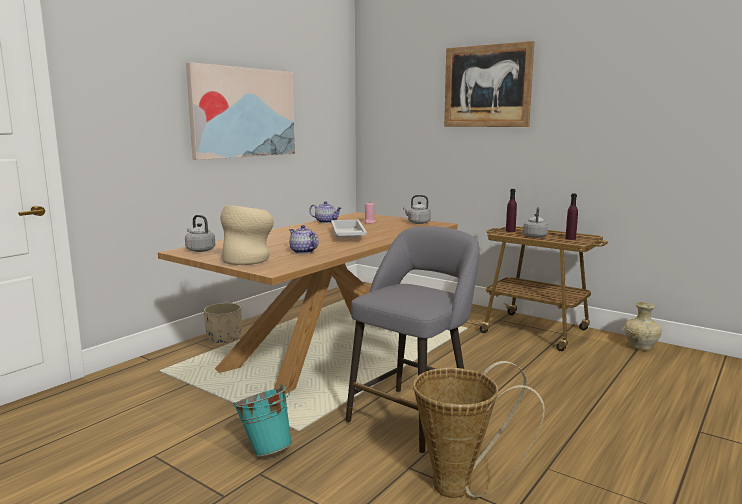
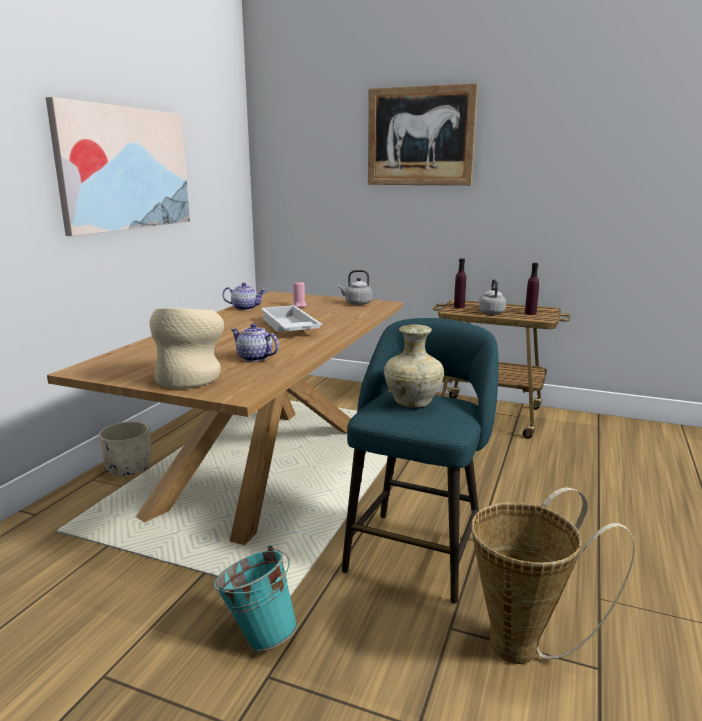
camera: 15 degrees left, 5 degrees up
grey kettle [185,215,215,252] -> none
grey stool [346,226,480,454] -> turquoise stool [342,318,499,604]
beige vase [624,302,662,350] -> beige vase moved to [384,325,444,408]

